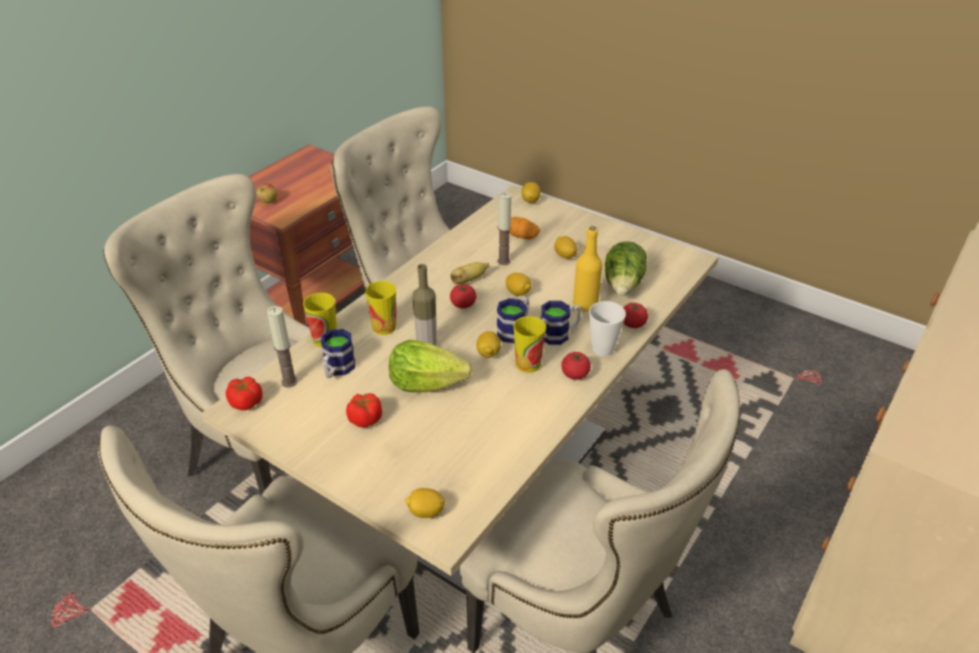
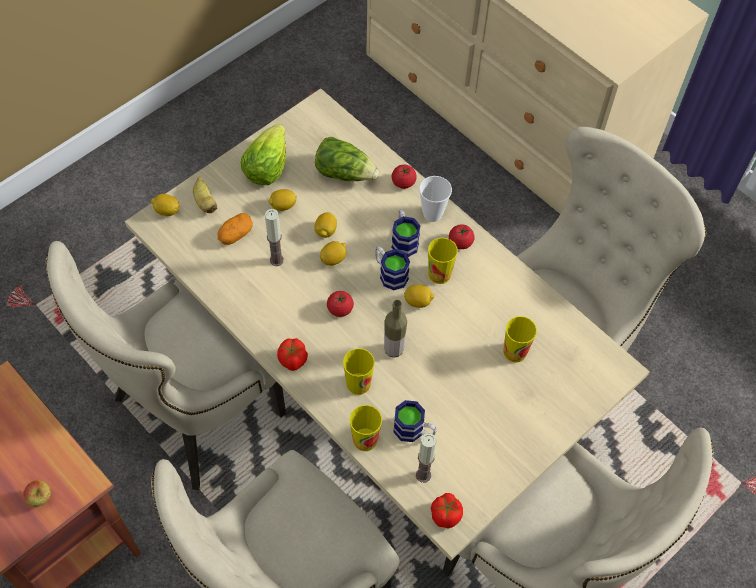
camera: 80 degrees left, 20 degrees up
tomato [346,393,382,427] -> tomato moved to [277,338,308,371]
lettuce [389,340,472,392] -> lettuce moved to [241,124,286,185]
lemon [405,488,445,518] -> lemon moved to [314,212,337,238]
banana [450,262,489,284] -> banana moved to [193,177,217,213]
yellow bottle [573,226,602,312] -> none
none -> cup [503,316,537,363]

